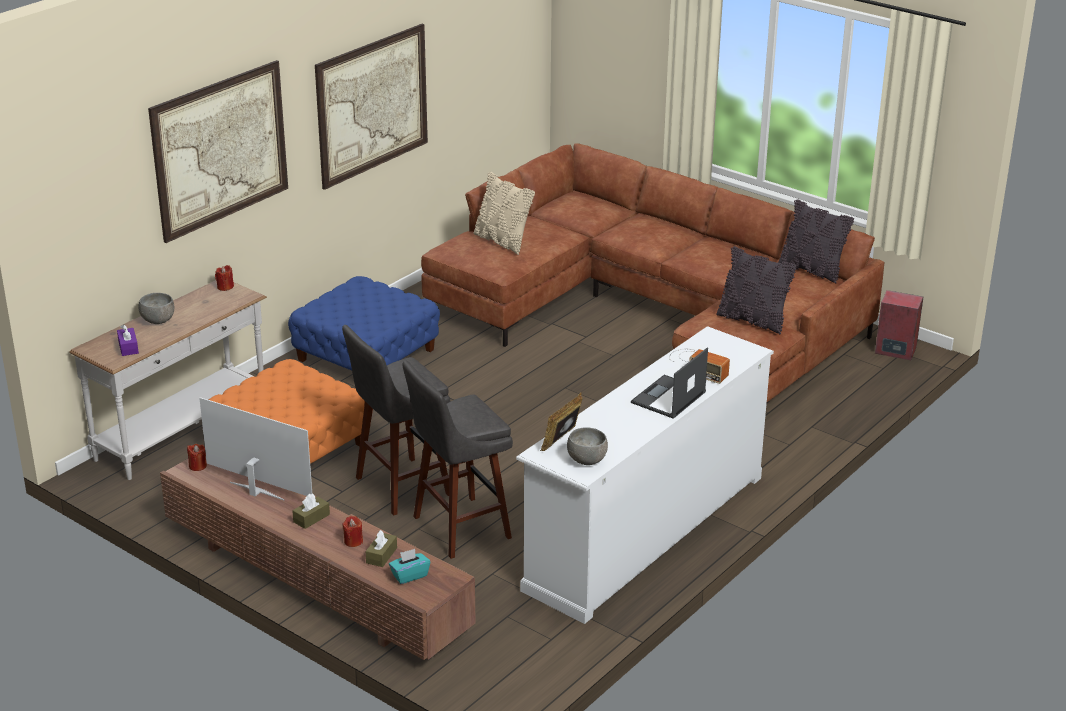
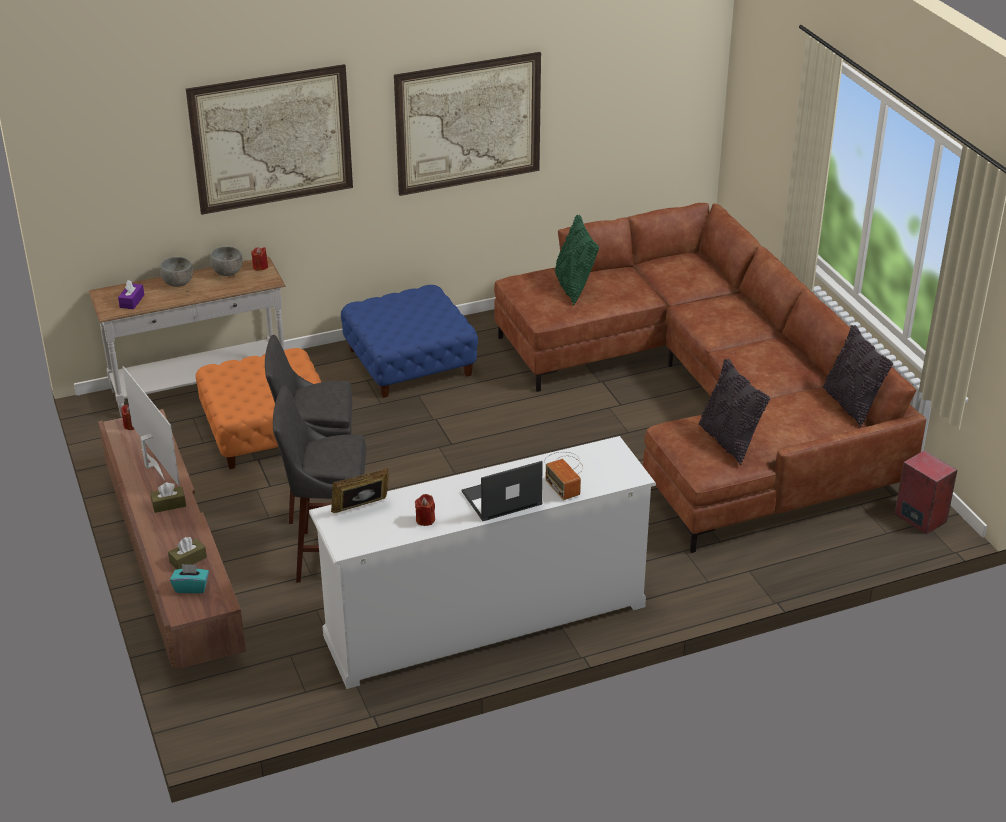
camera: 30 degrees right, 5 degrees up
red candle [342,516,363,547] -> red candle moved to [415,494,435,526]
beige pillow [474,172,535,255] -> green pillow [555,215,599,305]
grey bowl [567,427,608,465] -> grey bowl moved to [210,246,243,276]

